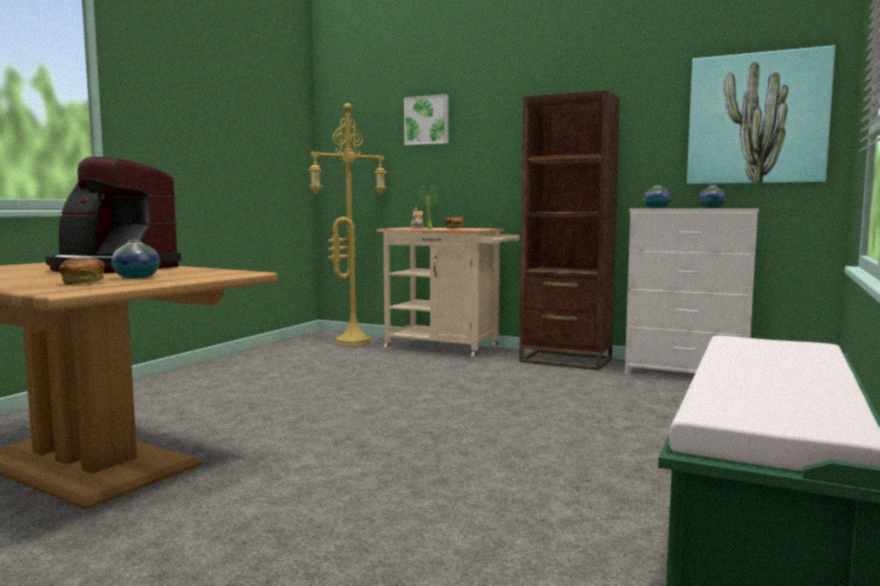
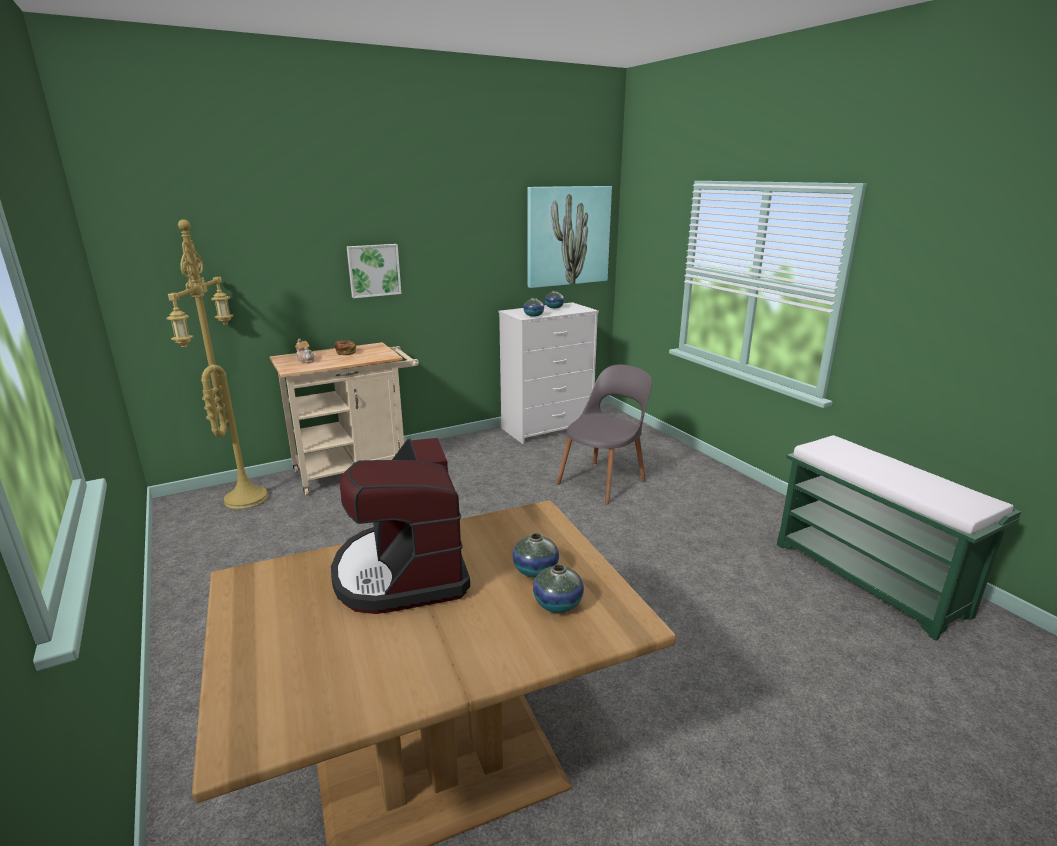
camera: 55 degrees left, 15 degrees up
coffee machine [46,157,181,273] -> coffee machine turned 105 degrees clockwise [331,438,470,614]
bread [59,258,105,285] -> vase [533,564,584,613]
picture [404,94,448,145] -> picture moved to [347,244,401,298]
potted plant [418,186,439,229] -> none
brown bookcase [519,90,620,370] -> none
none -> grey chair [556,365,652,504]

